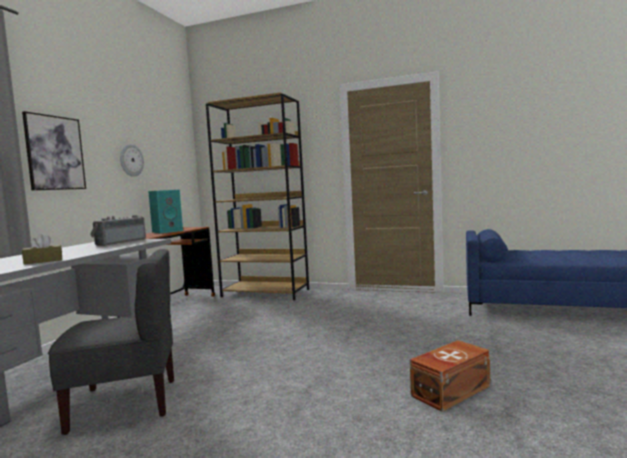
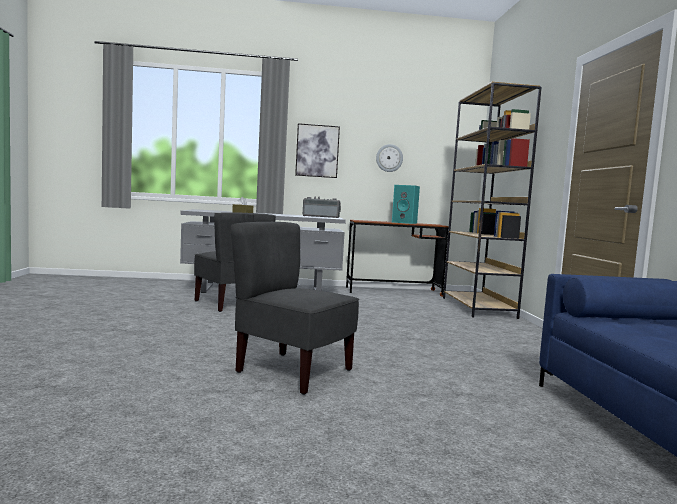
camera: 65 degrees right, 0 degrees up
brown storage box [410,340,490,412] -> grey chair [231,222,359,395]

